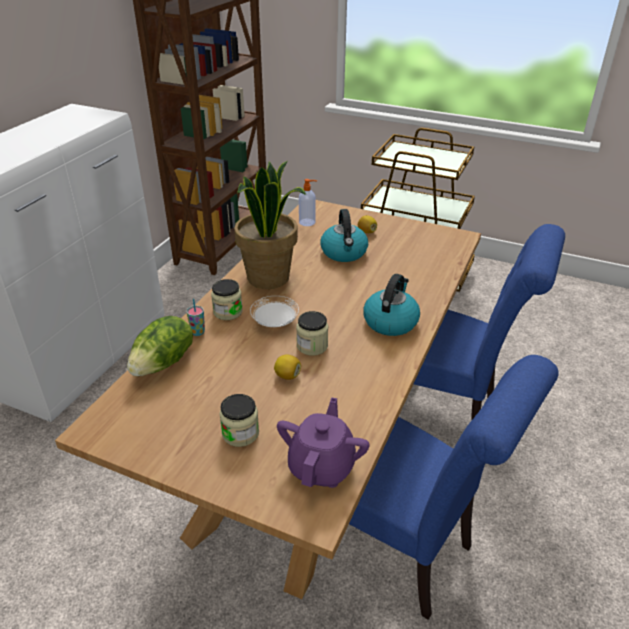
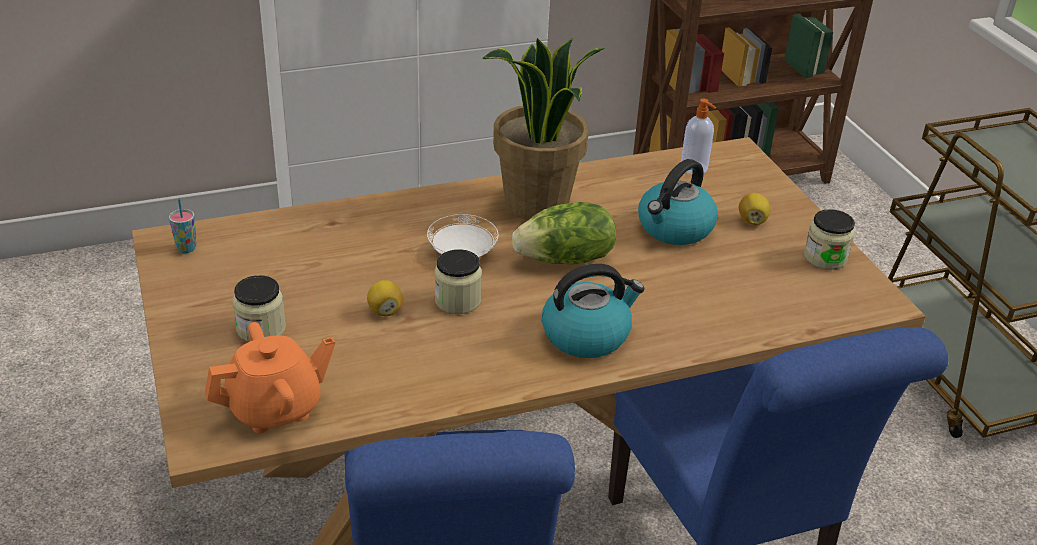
camera: 45 degrees right, 0 degrees up
lettuce [127,316,193,376] -> lettuce moved to [512,202,616,264]
cup [186,299,205,336] -> cup moved to [169,198,197,253]
jar [211,279,243,320] -> jar moved to [804,209,855,270]
purple teapot [277,397,370,488] -> orange teapot [205,322,335,433]

